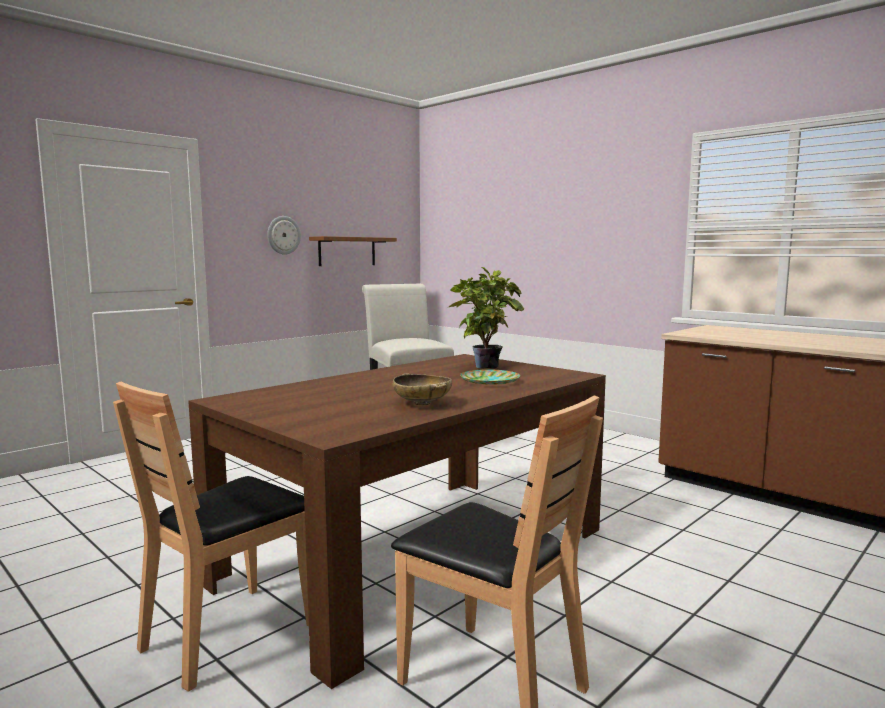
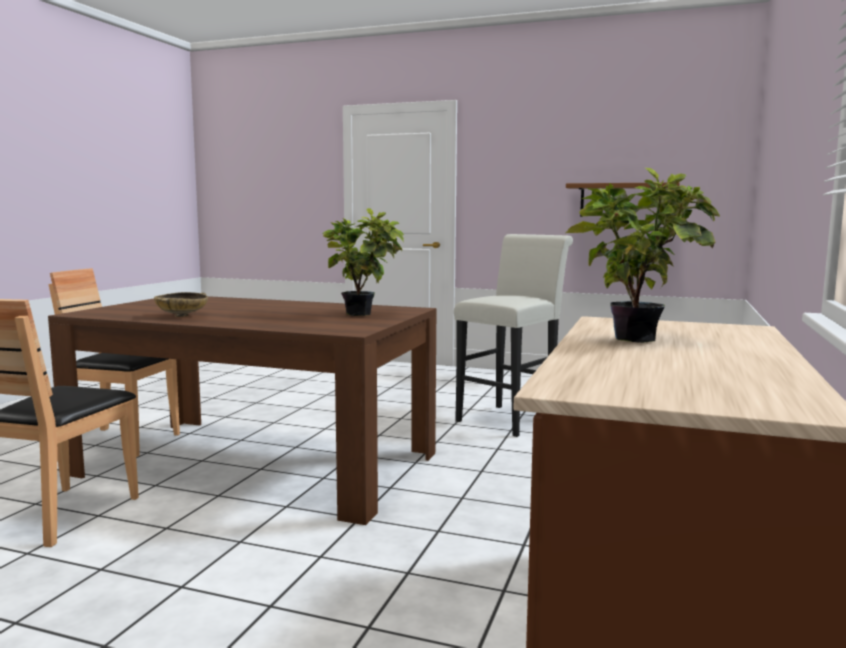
camera: 65 degrees right, 0 degrees up
wall clock [267,216,301,255] -> none
plate [460,369,520,385] -> none
none -> potted plant [566,168,720,343]

